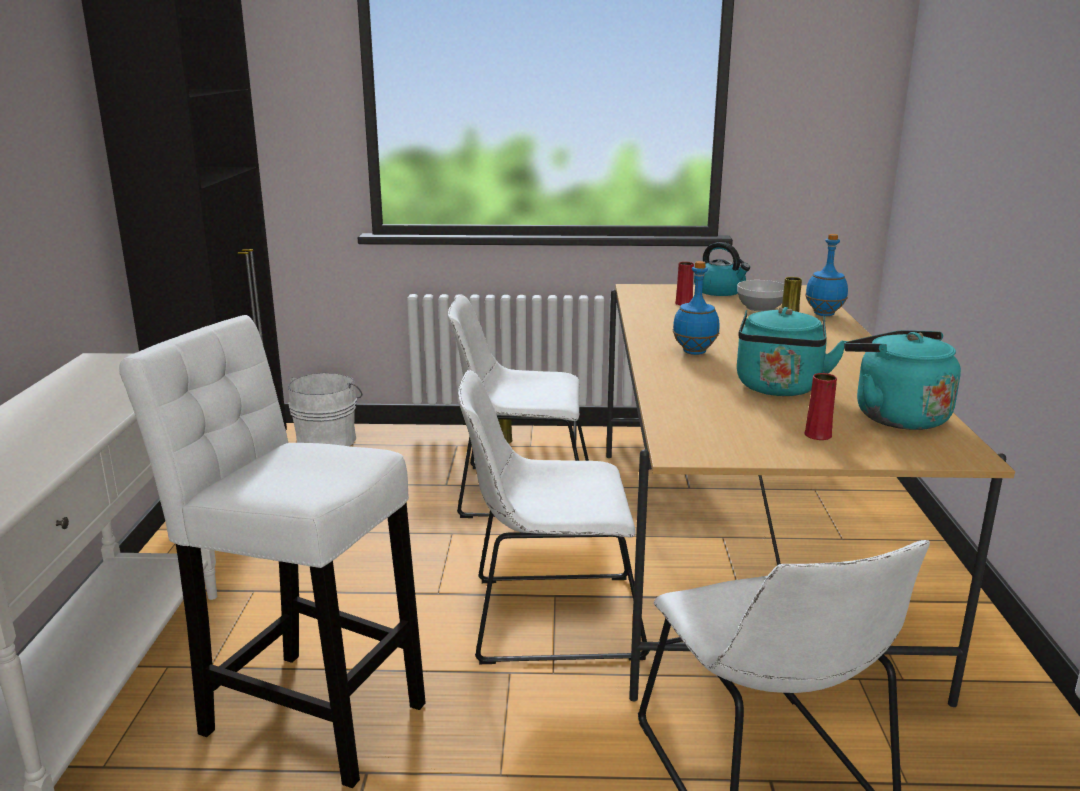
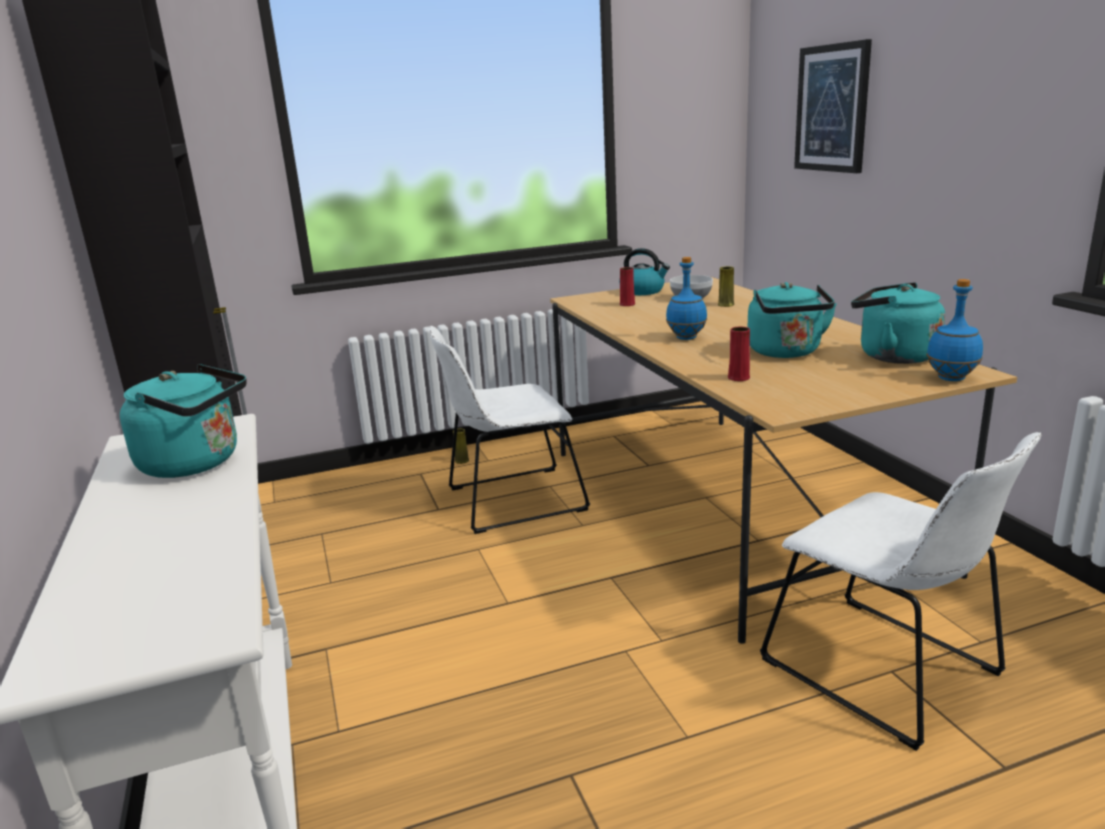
camera: 20 degrees left, 0 degrees up
white stool [119,315,426,788] -> none
white bucket [288,373,362,446] -> none
white chair [458,370,650,664] -> none
red vase [804,373,837,440] -> red vase moved to [728,327,750,381]
blue bottle [805,234,848,316] -> blue bottle moved to [926,279,983,381]
none -> turquoise kettle [120,364,247,478]
none -> picture [794,39,872,173]

